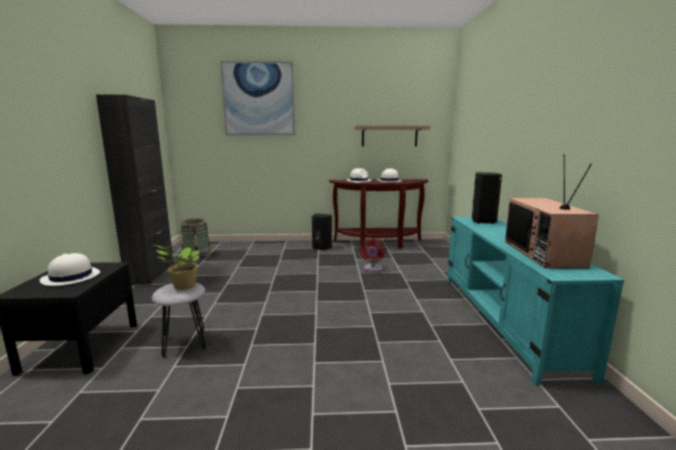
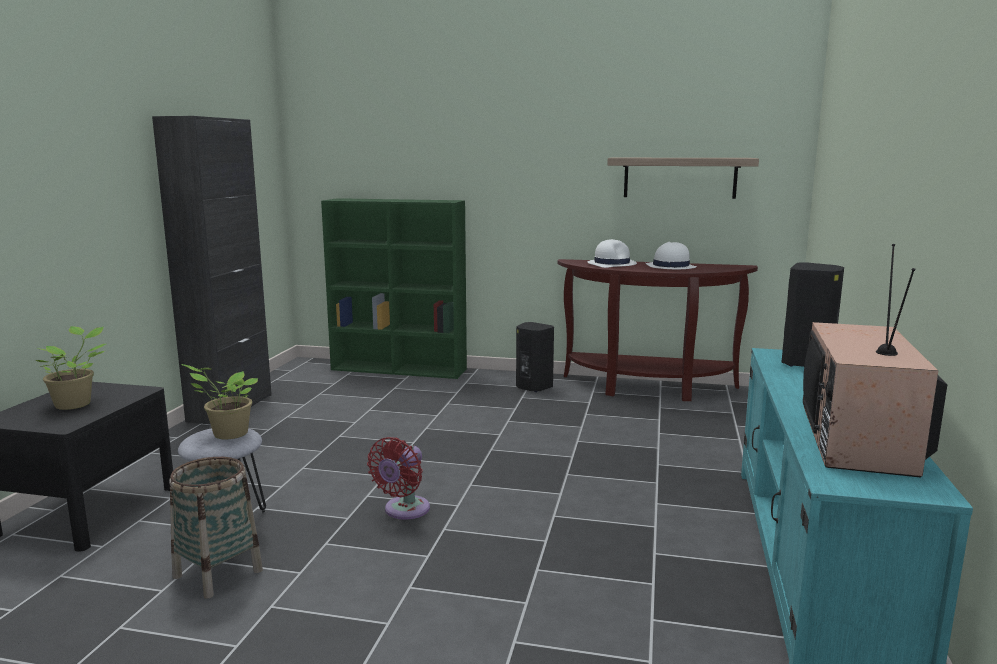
camera: 15 degrees right, 0 degrees up
white hat [40,253,100,286] -> potted plant [36,326,106,410]
basket [181,219,211,257] -> basket moved to [169,457,263,599]
picture [220,61,295,135] -> none
red fan [360,238,386,272] -> red fan moved to [367,437,430,519]
none -> green bookcase [321,198,467,379]

